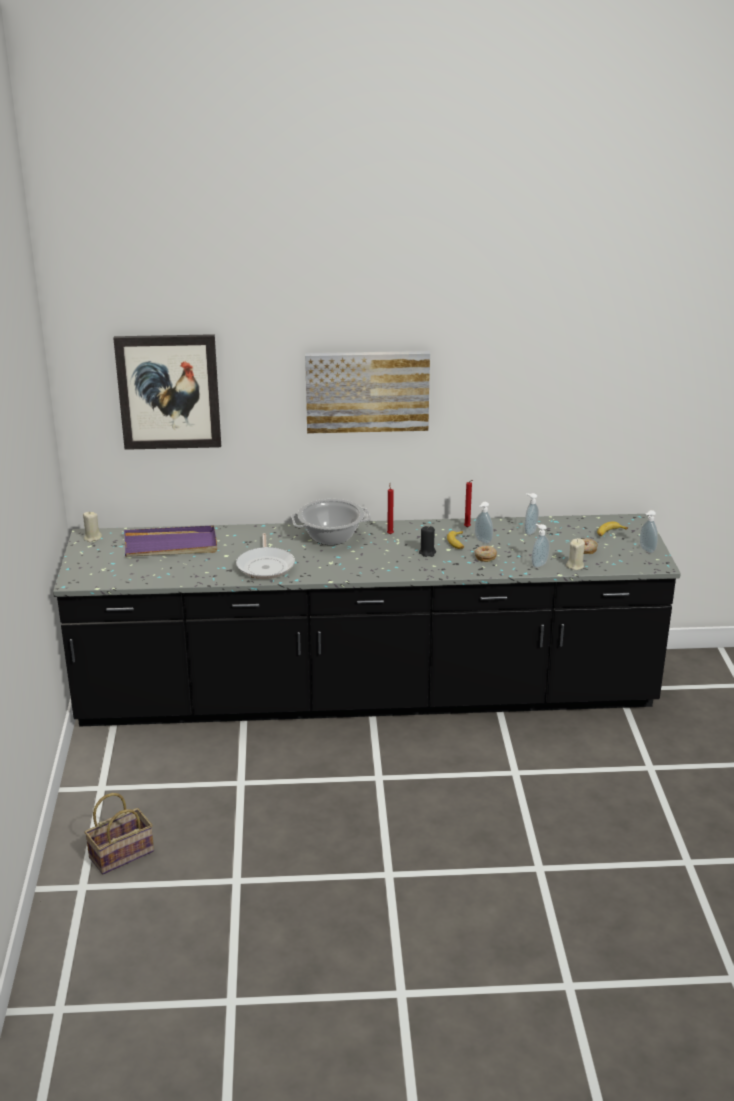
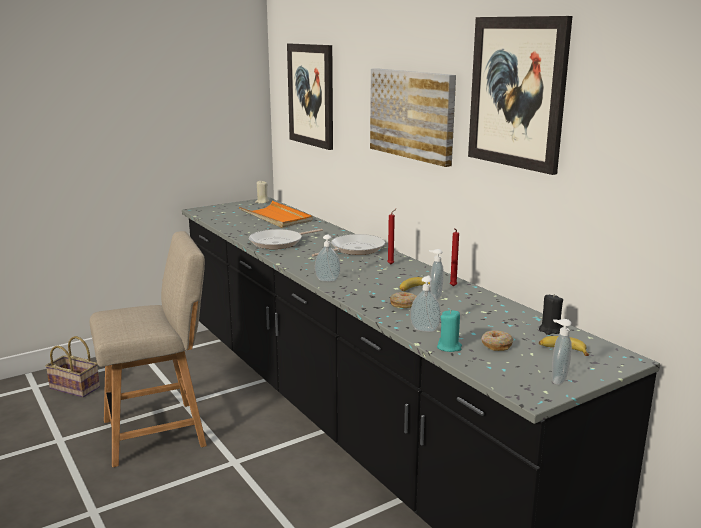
camera: 60 degrees right, 10 degrees down
purple tray [124,525,217,557] -> orange tray [239,201,313,228]
cooking pot [291,499,371,545] -> frying pan [312,234,385,257]
black candle [419,526,436,557] -> black candle moved to [539,294,563,335]
soap dispenser [525,493,539,535] -> soap dispenser moved to [315,234,340,282]
beige candle [566,538,585,570] -> turquoise candle [437,310,462,352]
none -> beige chair [90,231,207,467]
none -> picture [468,16,573,175]

